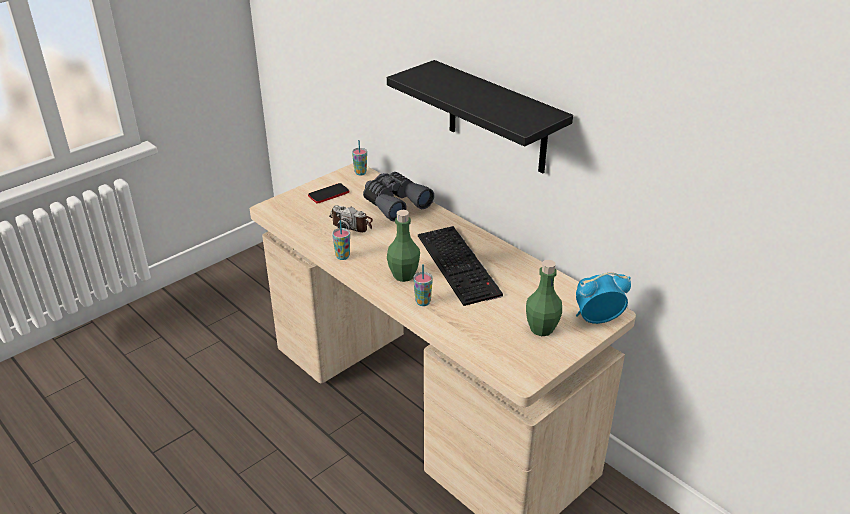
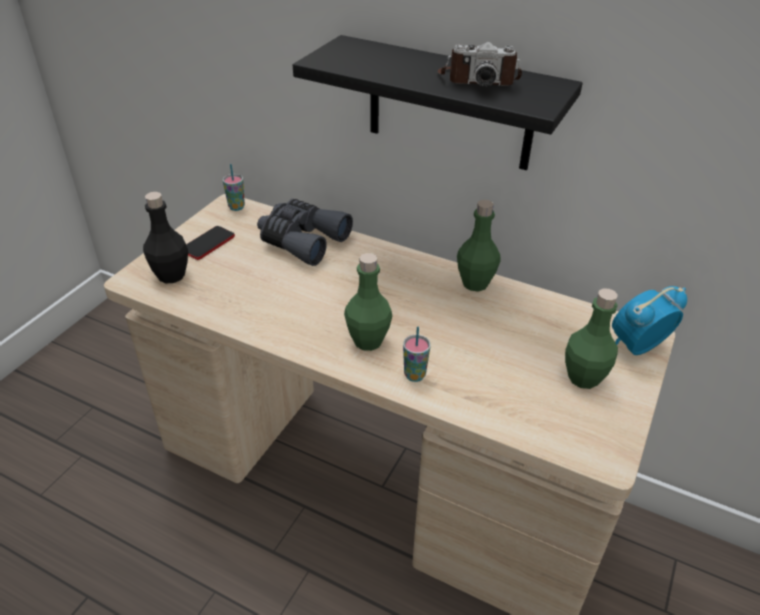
camera: 20 degrees left, 5 degrees up
camera [329,205,373,233] -> camera moved to [438,42,522,86]
cup [332,220,350,260] -> none
keyboard [418,226,503,306] -> none
none -> black bottle [143,192,188,284]
none -> green bottle [457,200,501,292]

